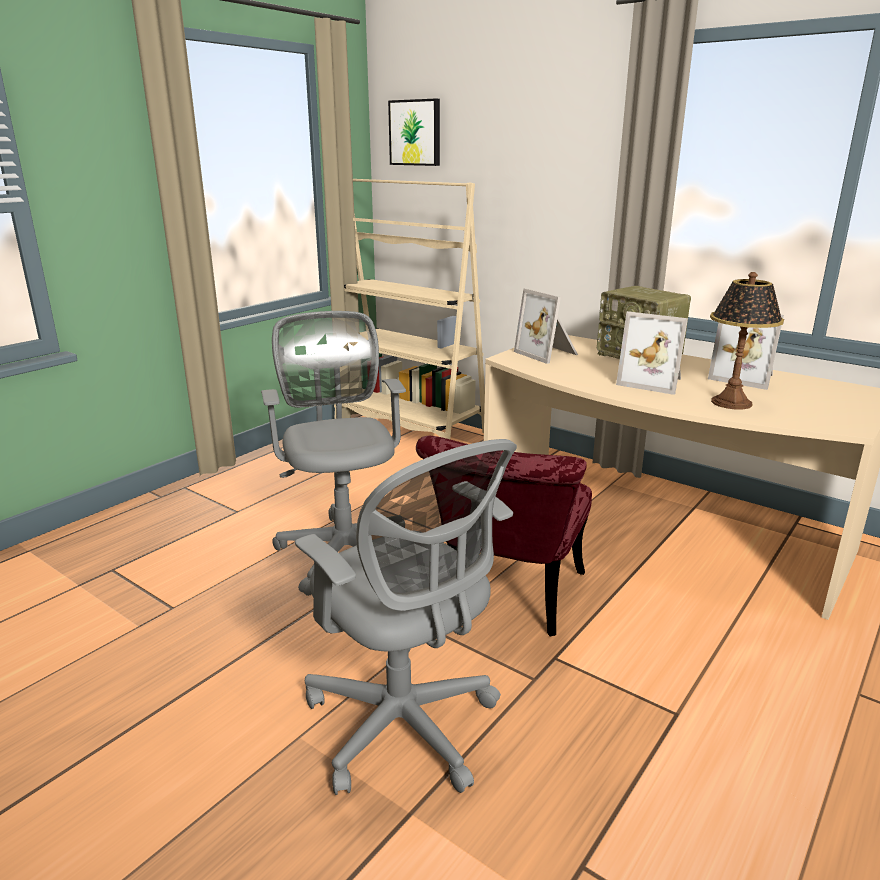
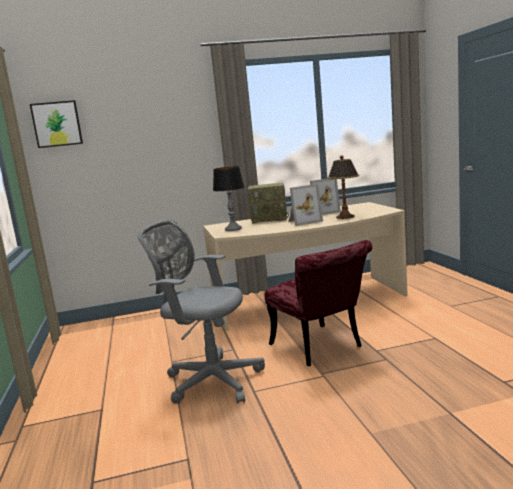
camera: 50 degrees left, 10 degrees down
grey office chair [295,439,517,795] -> none
beige bookcase [334,179,485,439] -> none
picture frame [514,288,578,364] -> table lamp [213,166,245,231]

